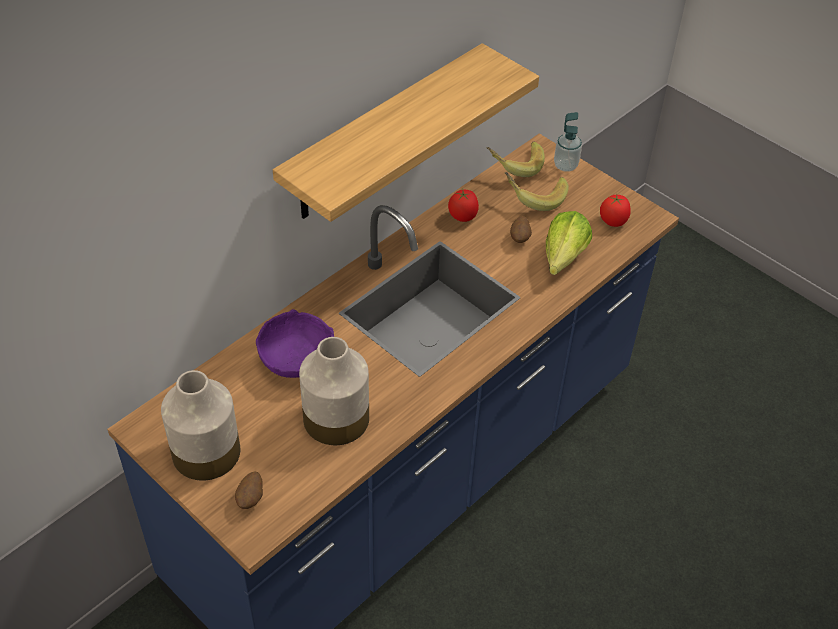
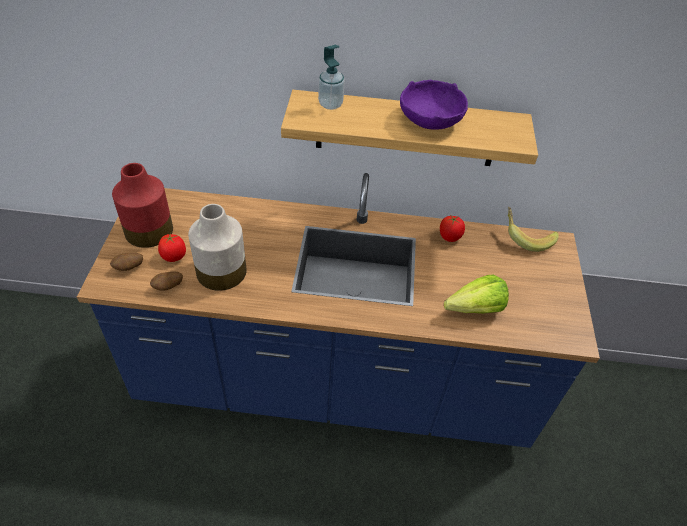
camera: 50 degrees right, 0 degrees up
beige vase [161,370,240,481] -> red vase [112,163,173,248]
purple bowl [256,309,334,378] -> purple bowl moved to [400,80,468,130]
banana [505,172,569,211] -> none
potato [510,216,532,243] -> potato moved to [150,271,183,290]
soap dispenser [554,112,582,172] -> soap dispenser moved to [318,45,345,110]
tomato [600,195,631,227] -> tomato moved to [158,234,186,262]

